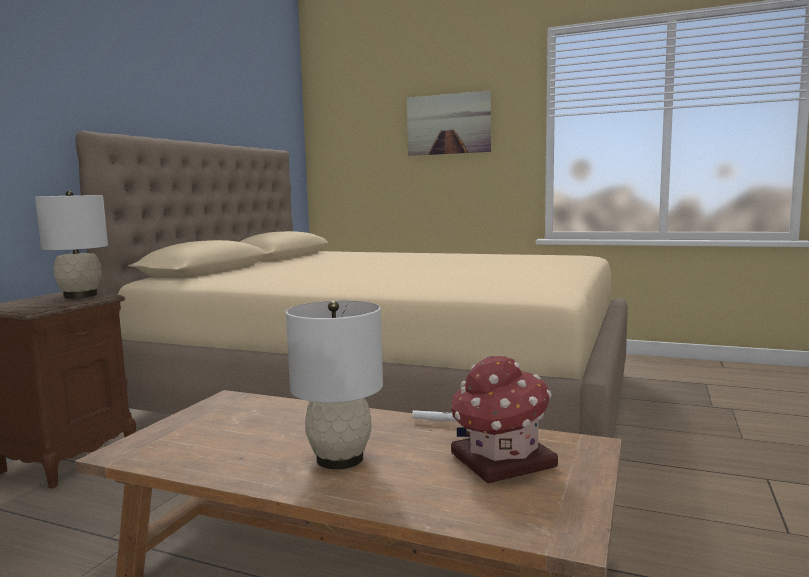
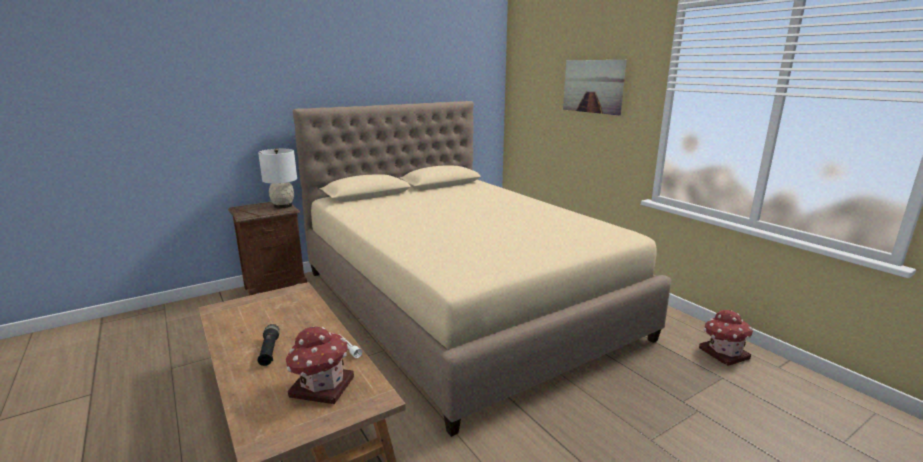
camera: 35 degrees right, 10 degrees up
white table lamp [286,300,383,469] -> black flashlight [257,324,280,366]
none -> toy house [699,310,753,366]

